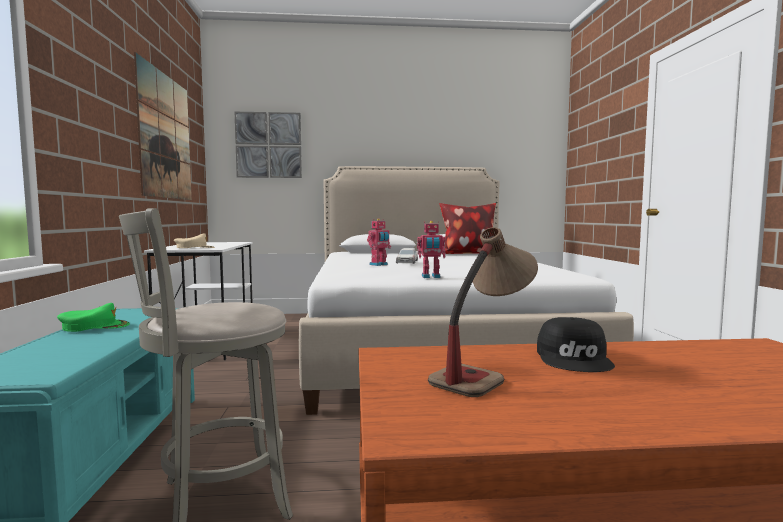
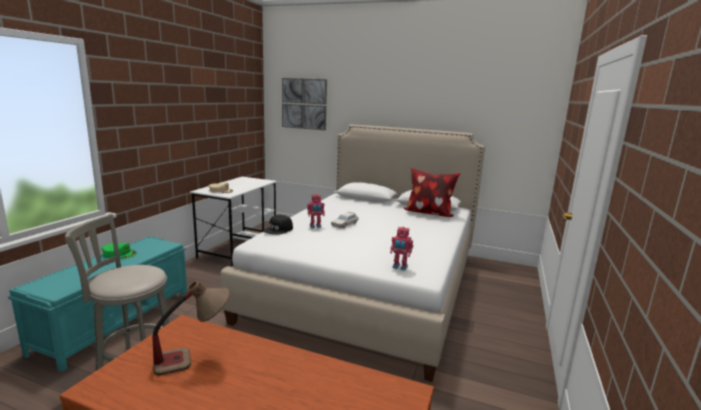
camera: 25 degrees right, 10 degrees up
picture [134,52,192,200] -> none
toy robot [417,221,446,278] -> toy robot moved to [390,227,413,270]
black cap [537,317,615,372] -> black cap moved to [264,215,293,235]

